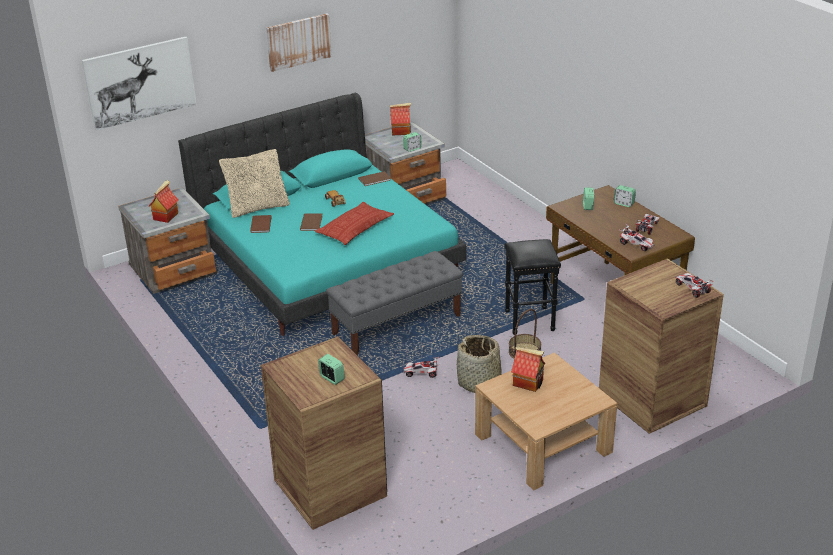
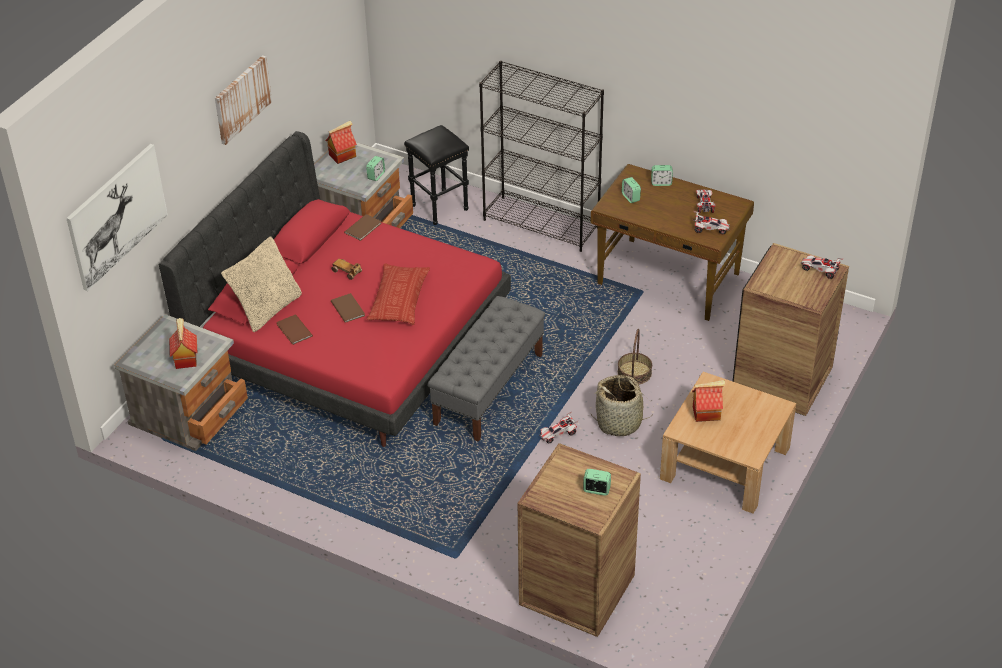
camera: 30 degrees left, 10 degrees up
turquoise bed [178,93,467,336] -> red bed [159,131,511,447]
black stool [504,239,561,335] -> black stool moved to [404,125,469,225]
none -> black bookcase [479,61,604,252]

